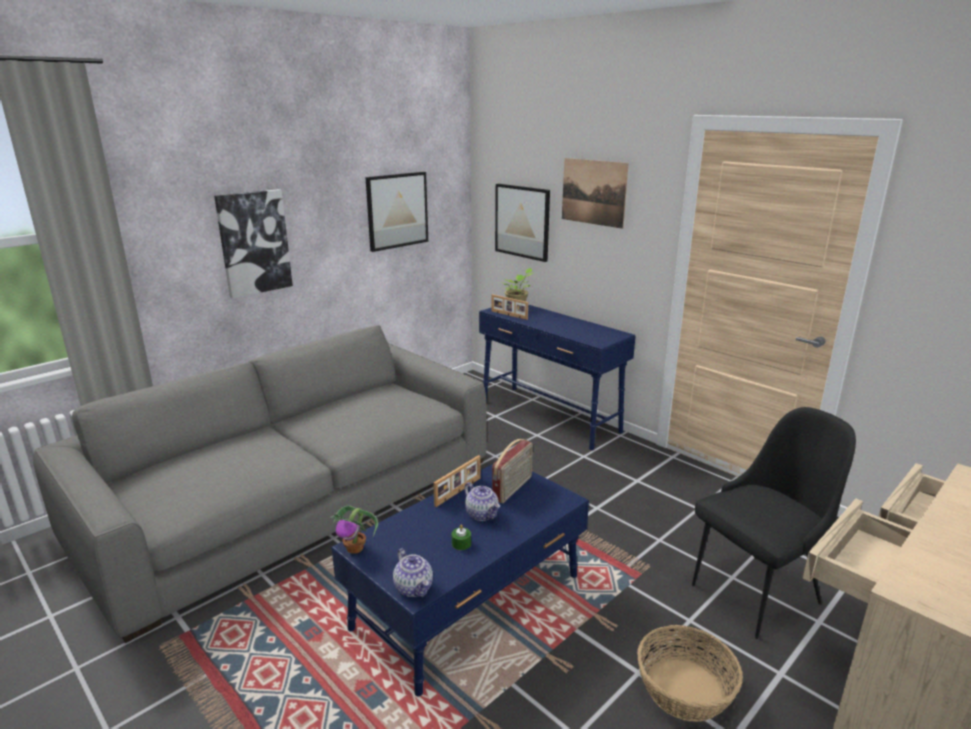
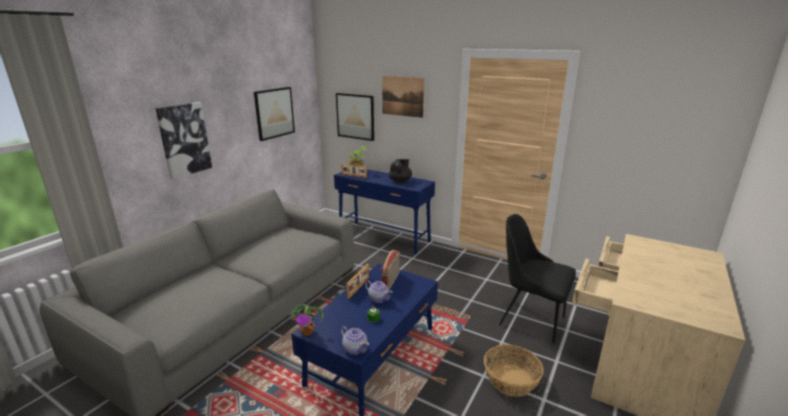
camera: 15 degrees left, 0 degrees up
black chair [692,407,856,639] -> black chair turned 105 degrees counterclockwise [499,214,576,344]
none -> black teapot [389,159,412,182]

